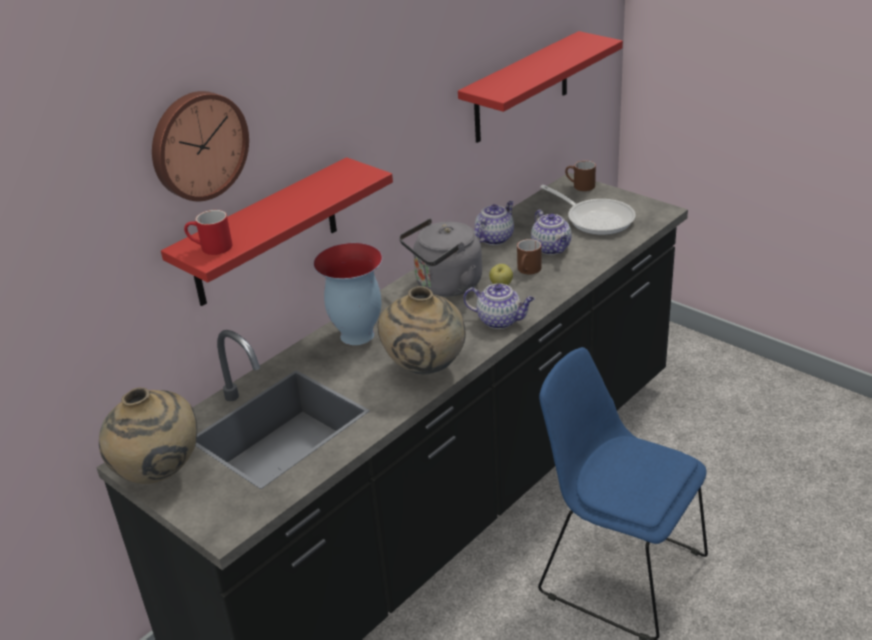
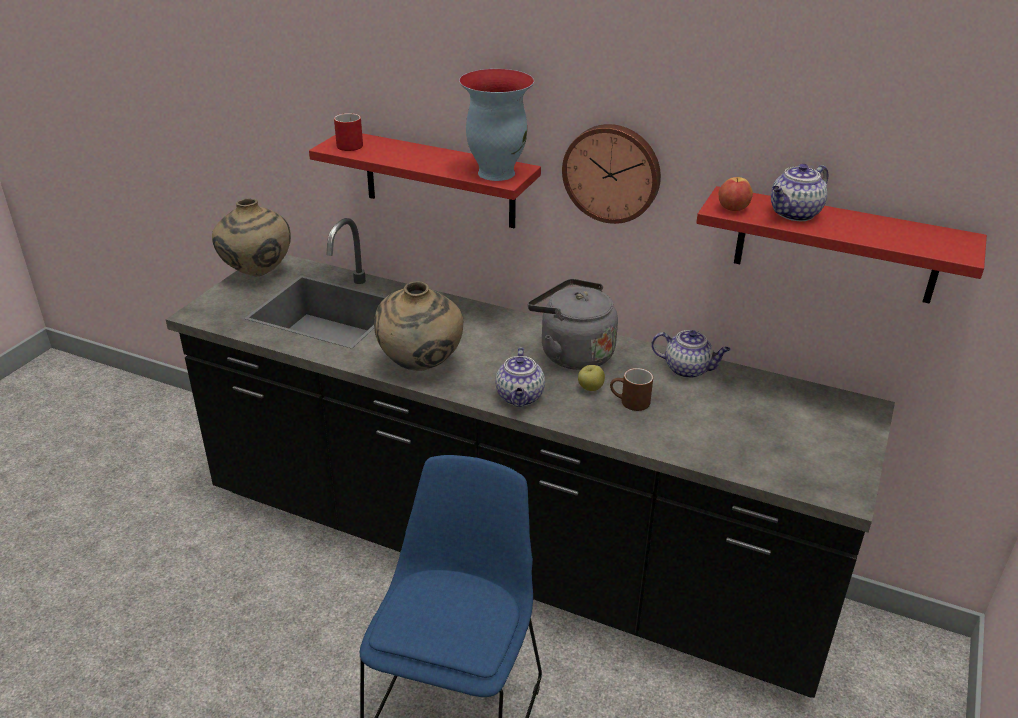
camera: 70 degrees right, 0 degrees up
wall clock [152,91,249,201] -> wall clock moved to [562,124,661,224]
vase [313,243,382,345] -> vase moved to [459,69,534,181]
teapot [531,210,572,255] -> teapot moved to [771,164,828,221]
frying pan [540,185,636,235] -> none
brown mug [565,160,596,191] -> none
none -> apple [719,177,753,211]

